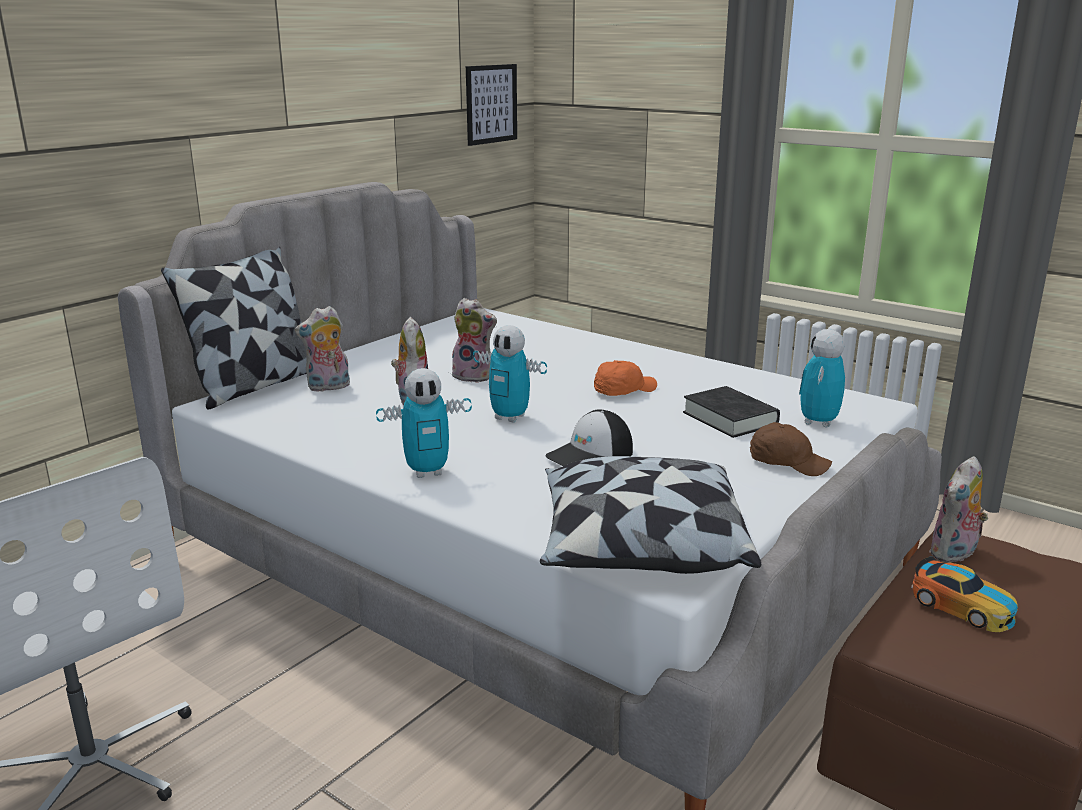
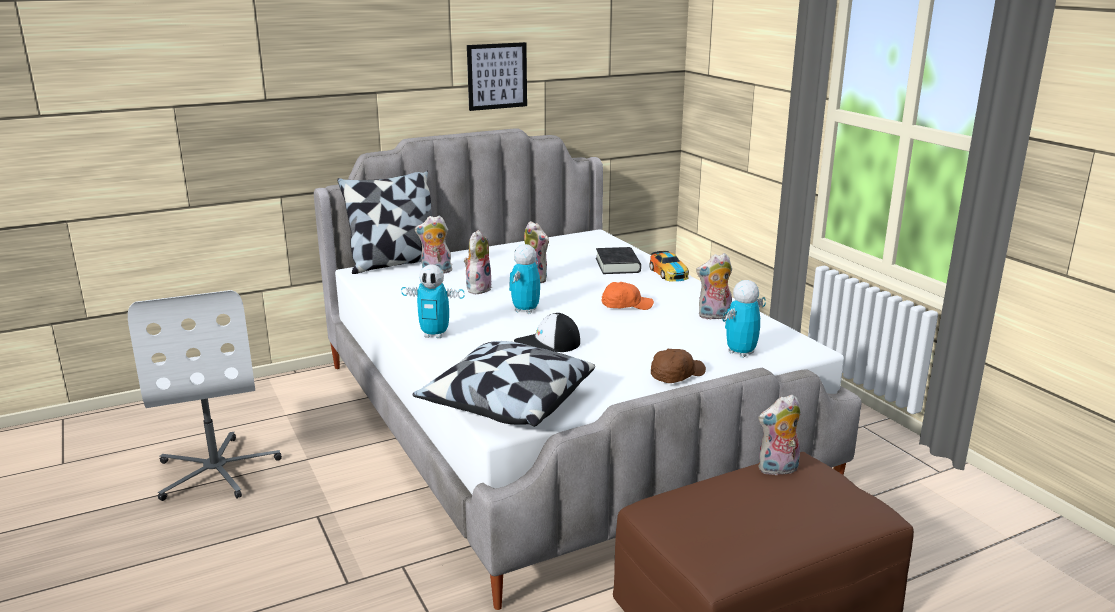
camera: 25 degrees right, 0 degrees up
picture [466,64,517,146] -> picture moved to [467,42,527,111]
toy robot [473,325,547,423] -> toy robot turned 60 degrees clockwise [509,244,540,314]
black book [683,386,780,438] -> black book moved to [596,247,641,274]
brown cap [750,422,832,476] -> brown cap turned 90 degrees counterclockwise [651,349,706,383]
toy car [911,557,1018,632] -> toy car moved to [649,251,689,282]
none -> plush toy [696,253,732,320]

